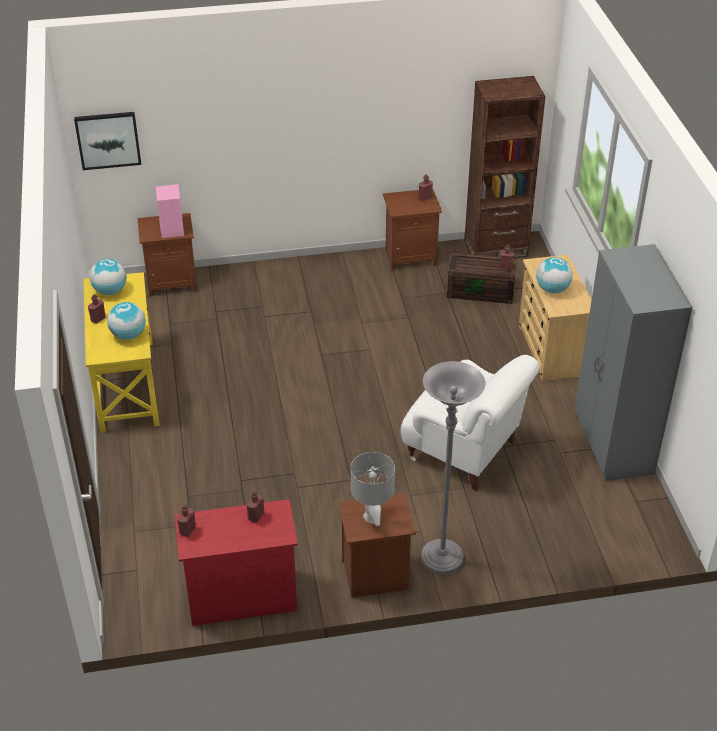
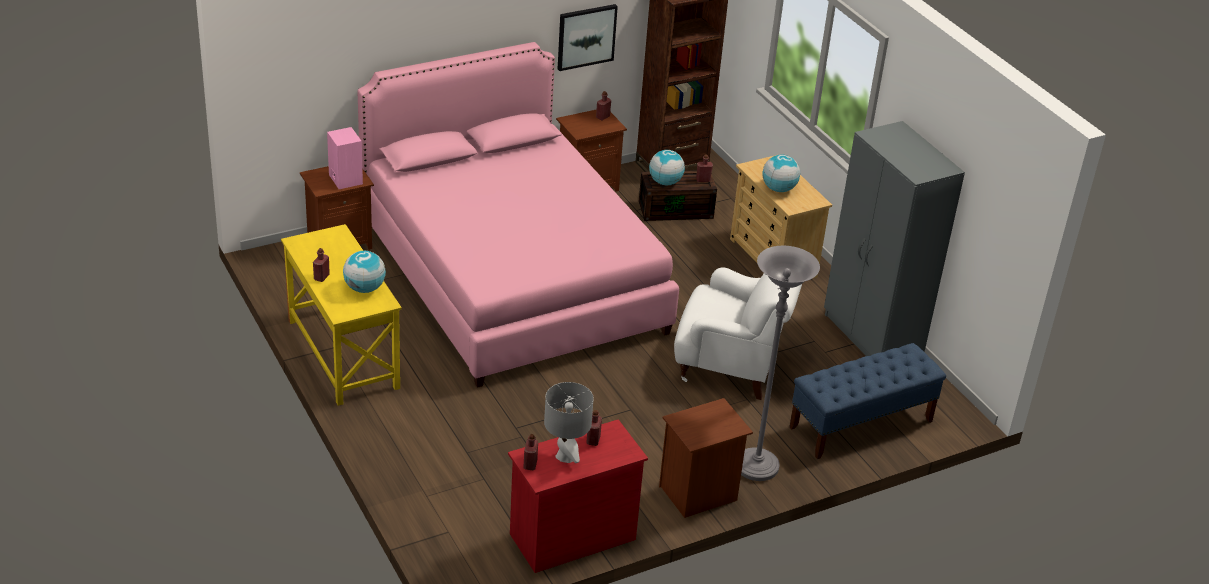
camera: 20 degrees left, 5 degrees down
picture [74,112,141,170] -> picture moved to [558,4,618,71]
globe [89,259,127,295] -> globe moved to [649,150,685,185]
grey table lamp [351,452,395,526] -> grey table lamp moved to [544,382,594,463]
none -> pink bed [357,42,679,388]
none -> blue bench [789,343,946,459]

